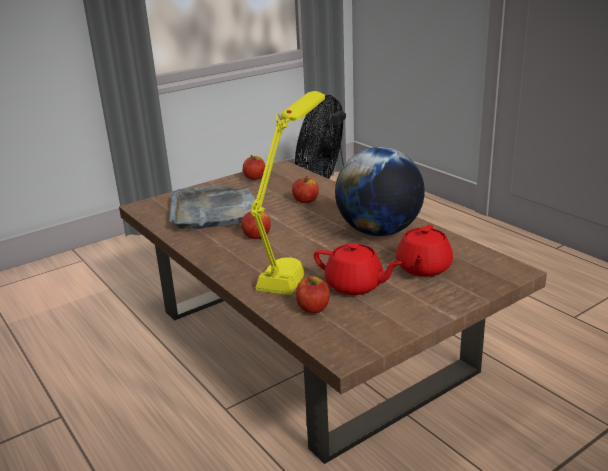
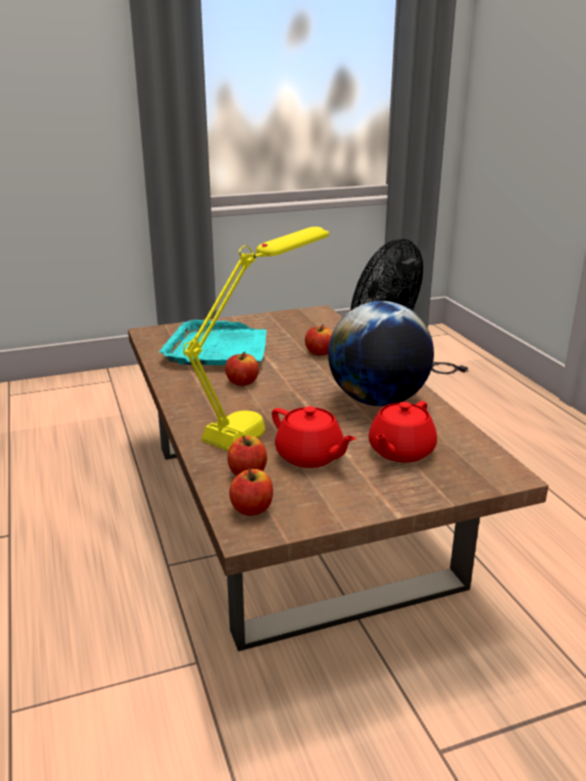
camera: 15 degrees right, 0 degrees up
grey tray [170,185,256,230] -> turquoise tray [159,320,266,365]
apple [243,155,265,180] -> apple moved to [229,468,273,516]

